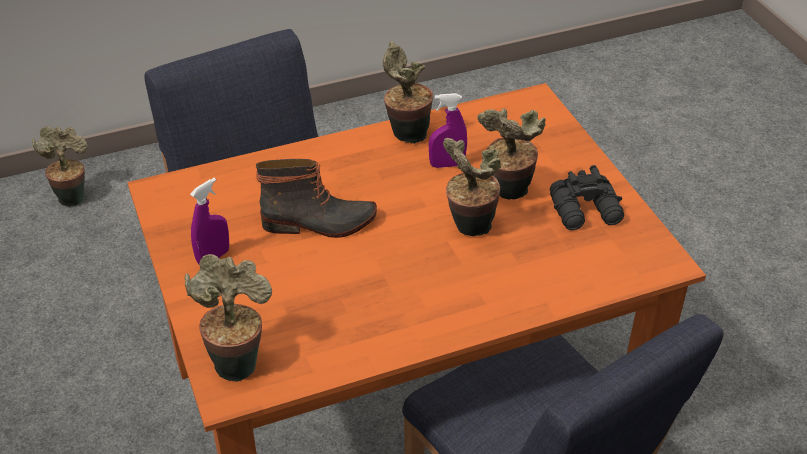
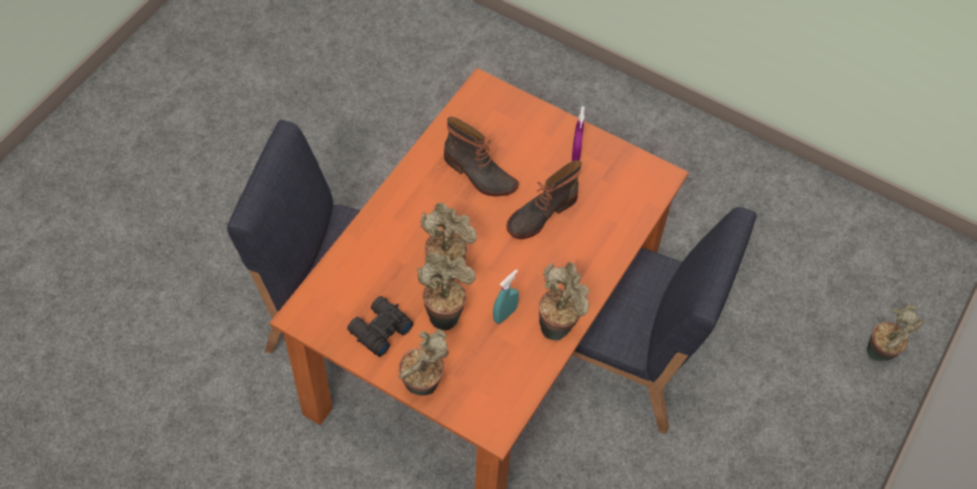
camera: 140 degrees right, 15 degrees up
potted plant [184,254,272,382] -> potted plant moved to [398,329,449,396]
purple spray bottle [429,93,467,168] -> turquoise spray bottle [493,269,519,324]
none -> boot [444,117,519,196]

